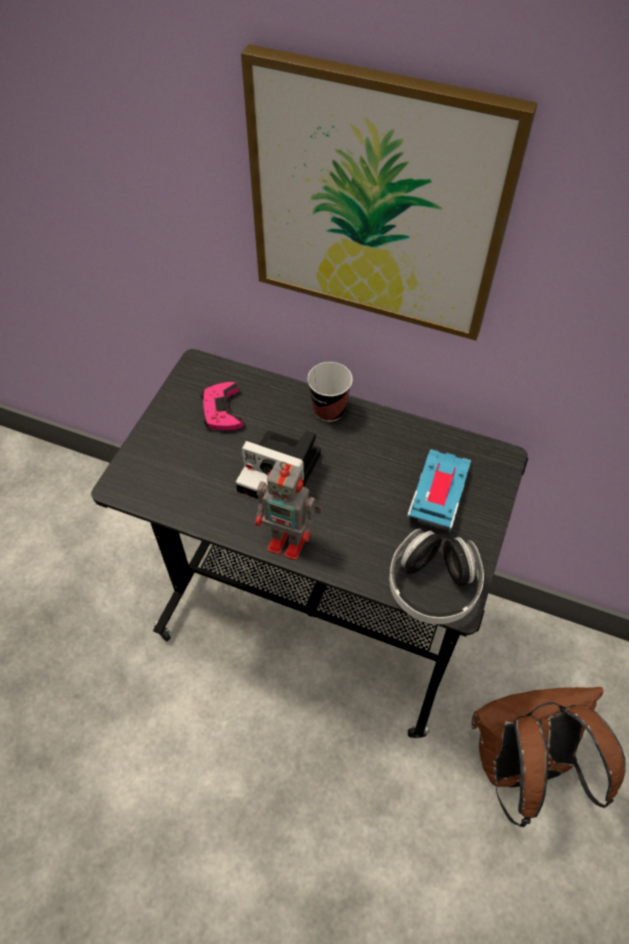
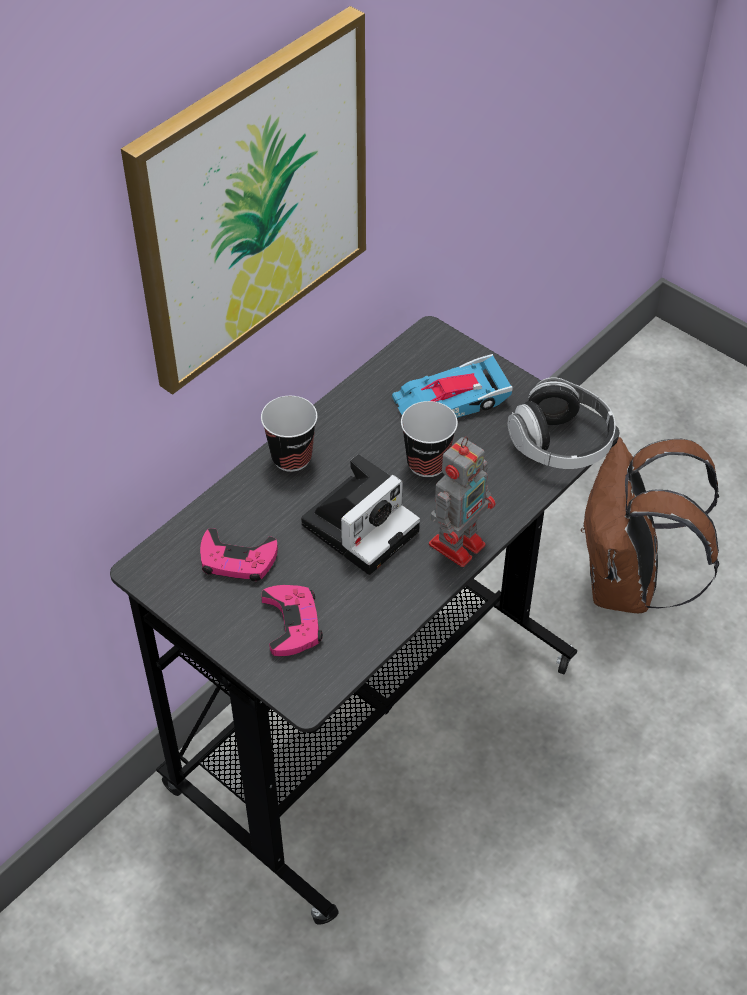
camera: 70 degrees left, 5 degrees down
toy car [407,449,471,532] -> toy car turned 60 degrees counterclockwise [392,354,513,418]
none -> pink game controller [261,585,323,656]
none -> cup [401,401,458,477]

